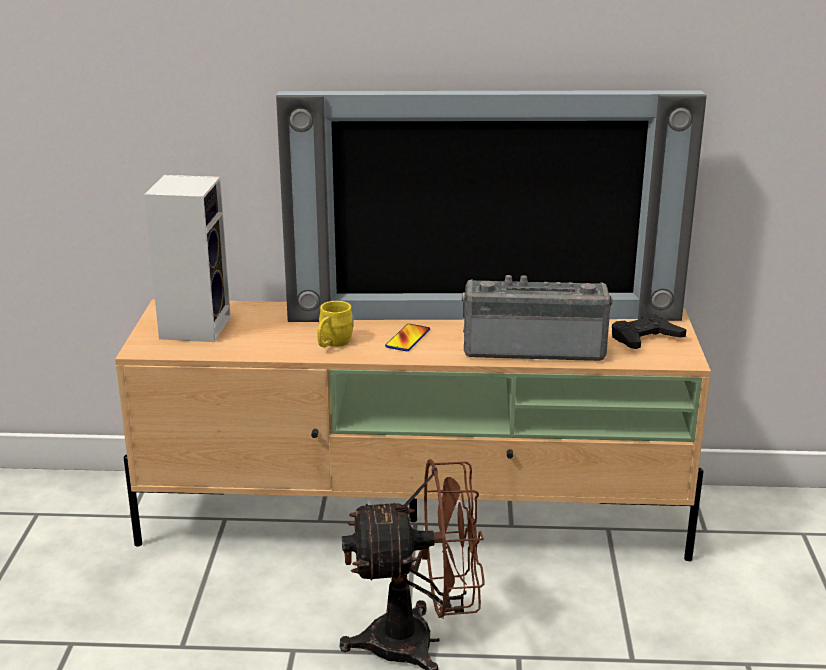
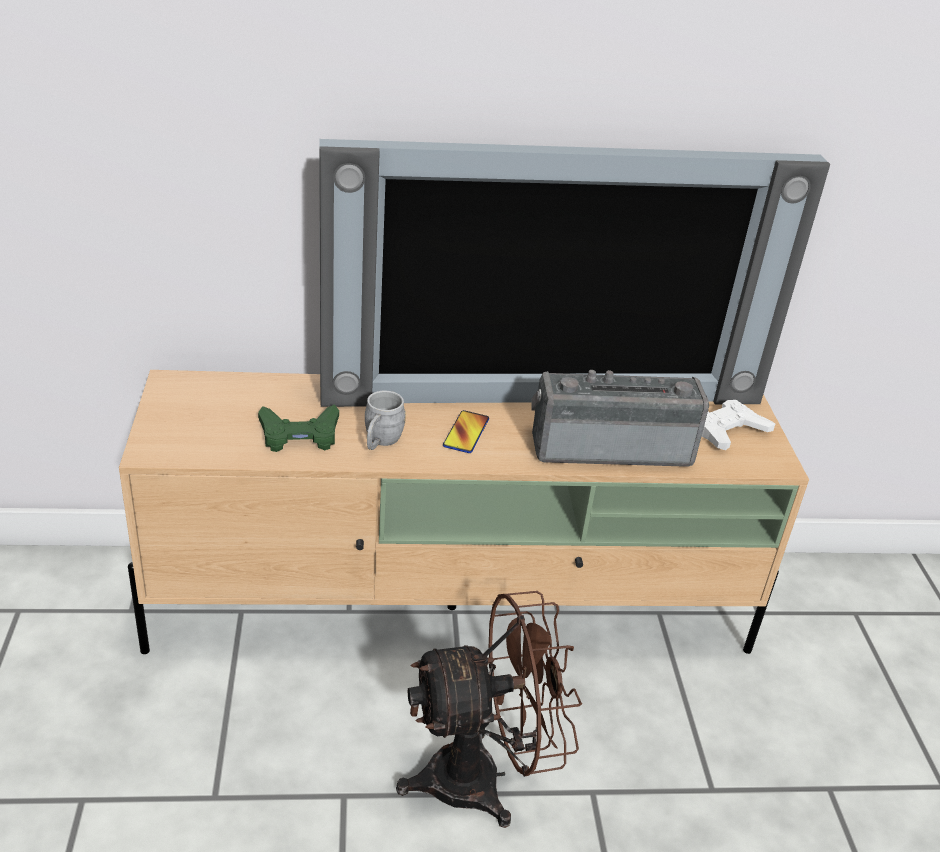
camera: 10 degrees left, 10 degrees up
speaker [144,175,231,342] -> none
yellow mug [317,301,354,347] -> grey mug [365,391,406,450]
black game controller [612,314,686,349] -> white game controller [702,400,775,450]
none -> green game controller [258,404,339,452]

